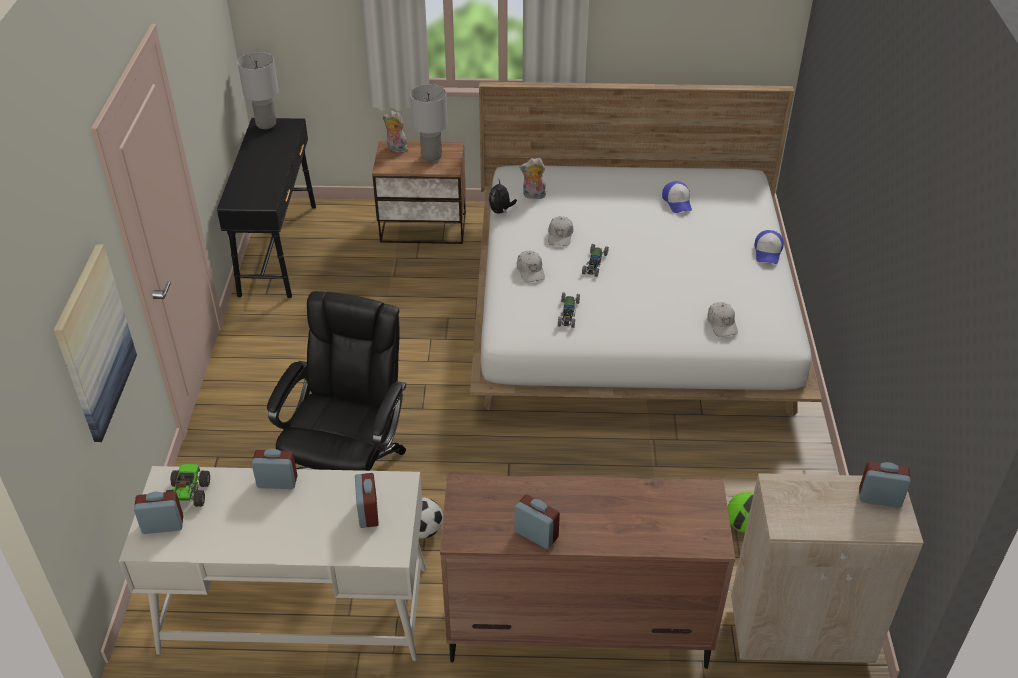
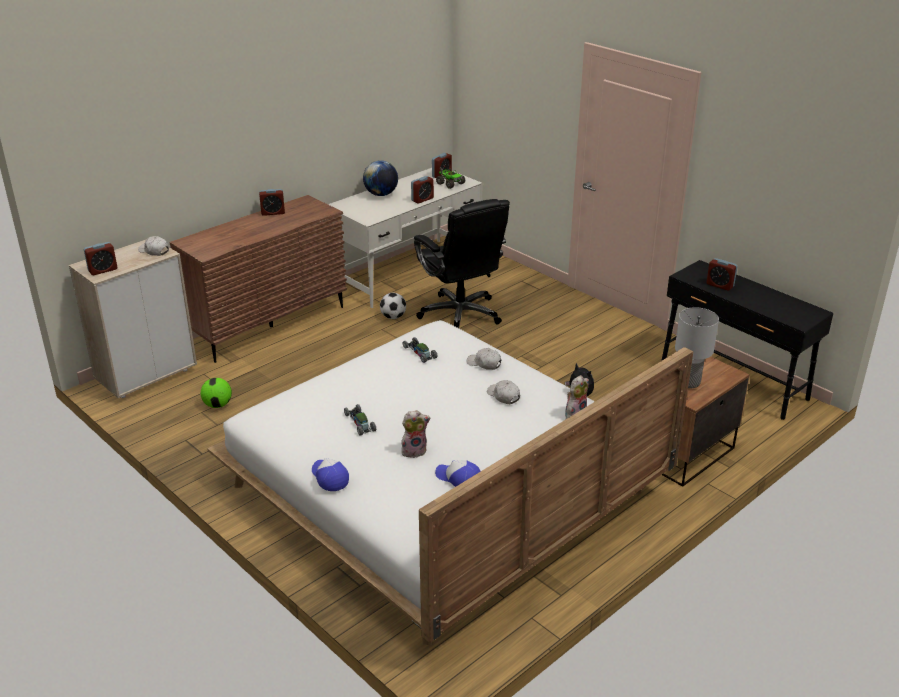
camera: 135 degrees right, 10 degrees down
picture [54,244,137,442] -> none
grey table lamp [238,52,279,129] -> none
alarm clock [355,473,379,528] -> alarm clock moved to [706,258,738,290]
plush toy [383,111,408,153] -> plush toy moved to [401,410,430,458]
toy car [582,244,609,277] -> toy car moved to [344,404,376,436]
white cap [707,302,738,337] -> white cap moved to [138,236,169,256]
none -> globe [363,160,398,196]

